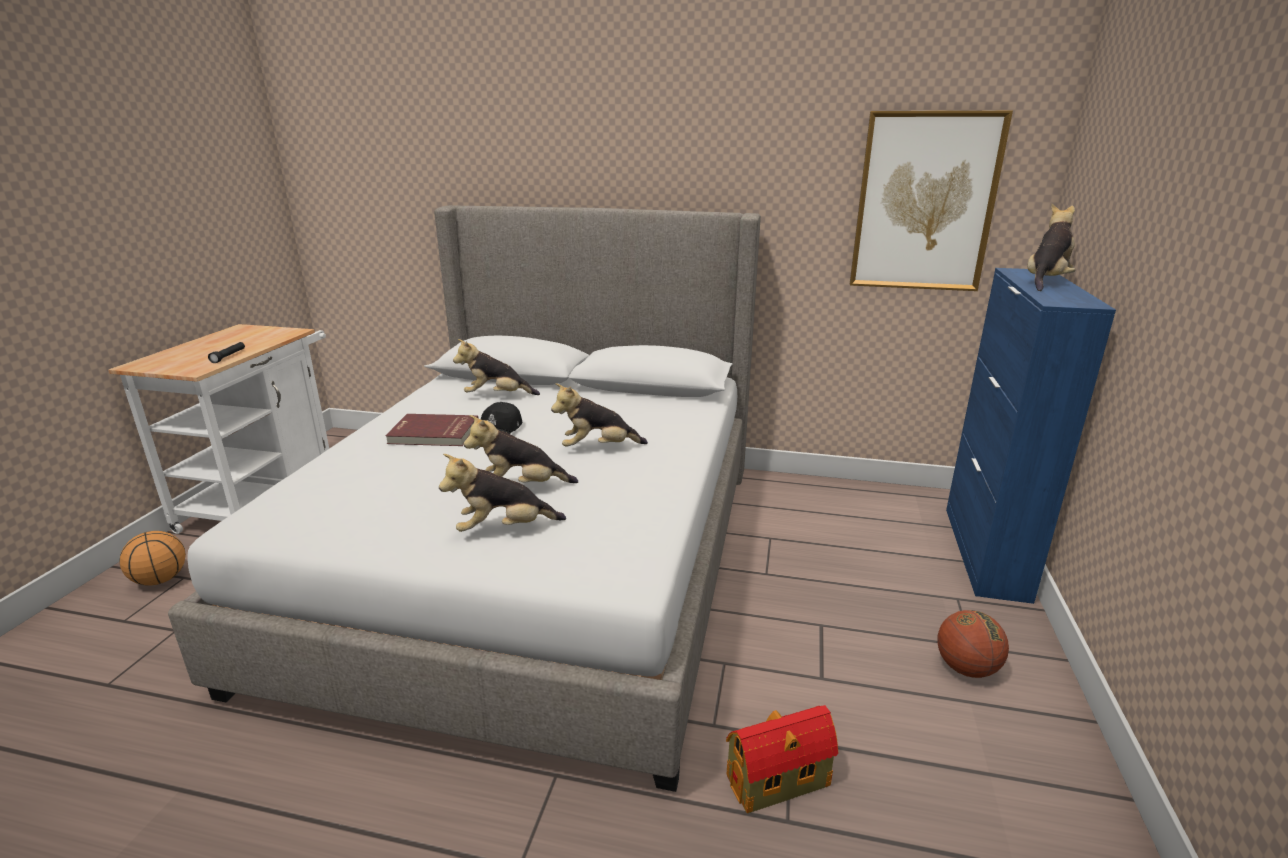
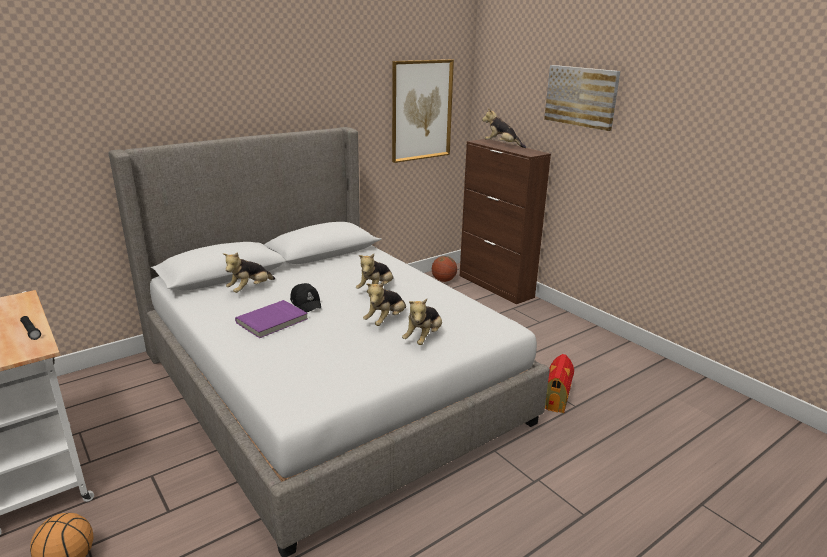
camera: 50 degrees left, 0 degrees up
red book [385,414,479,446] -> purple book [235,300,308,338]
basketball [937,610,1009,678] -> basketball moved to [432,256,457,282]
blue cabinet [946,268,1116,604] -> brown cabinet [460,139,551,304]
plush toy [1027,204,1075,291] -> plush toy turned 45 degrees counterclockwise [482,108,526,148]
none -> picture [544,65,620,131]

